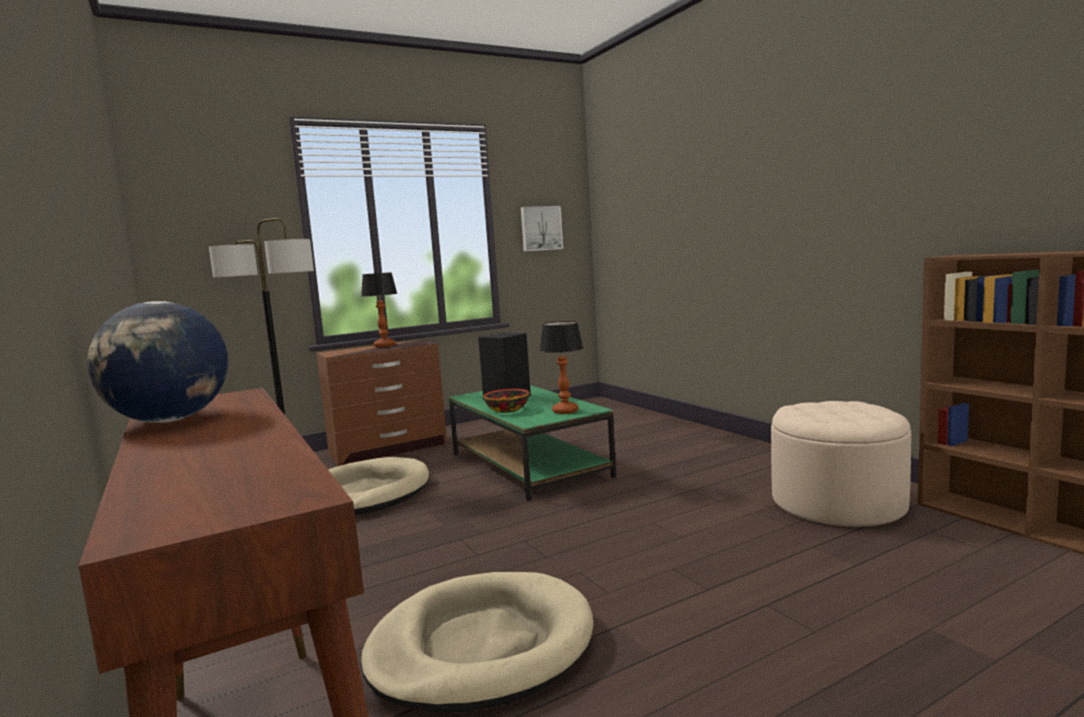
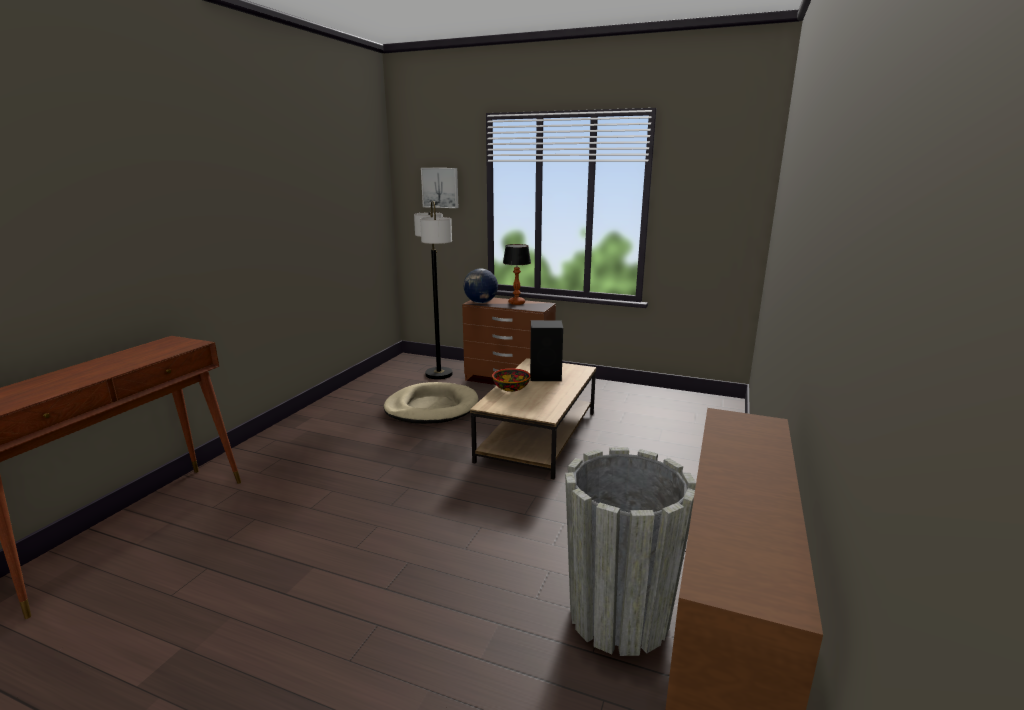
camera: 50 degrees right, 10 degrees up
globe [87,301,228,423] -> globe moved to [464,268,498,303]
beige dog bed [361,572,593,713] -> none
green coffee table [448,385,616,501] -> brown coffee table [470,358,596,479]
picture [521,206,563,251] -> picture moved to [421,168,458,208]
table lamp [540,321,583,414] -> none
beige ottoman [771,401,911,527] -> grey planter [565,448,696,656]

